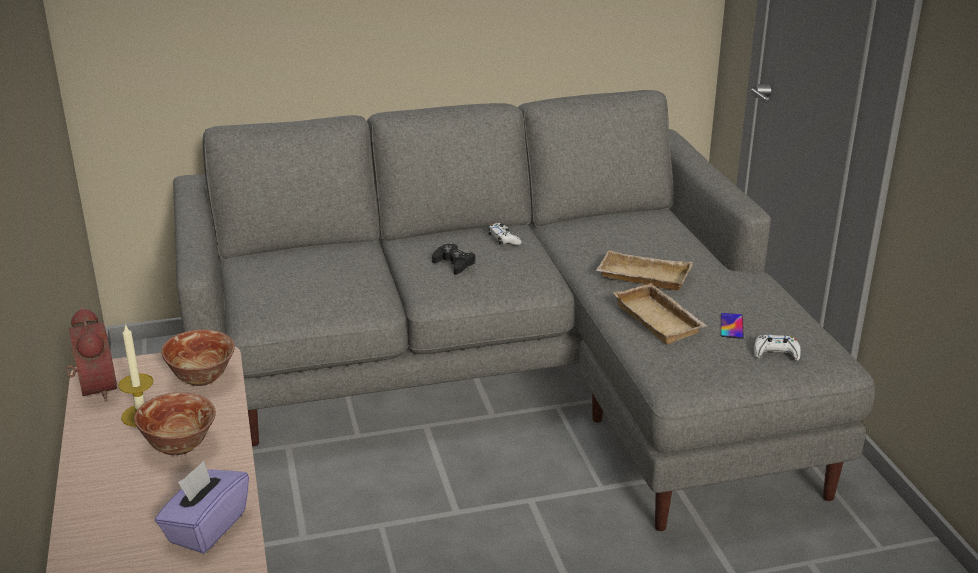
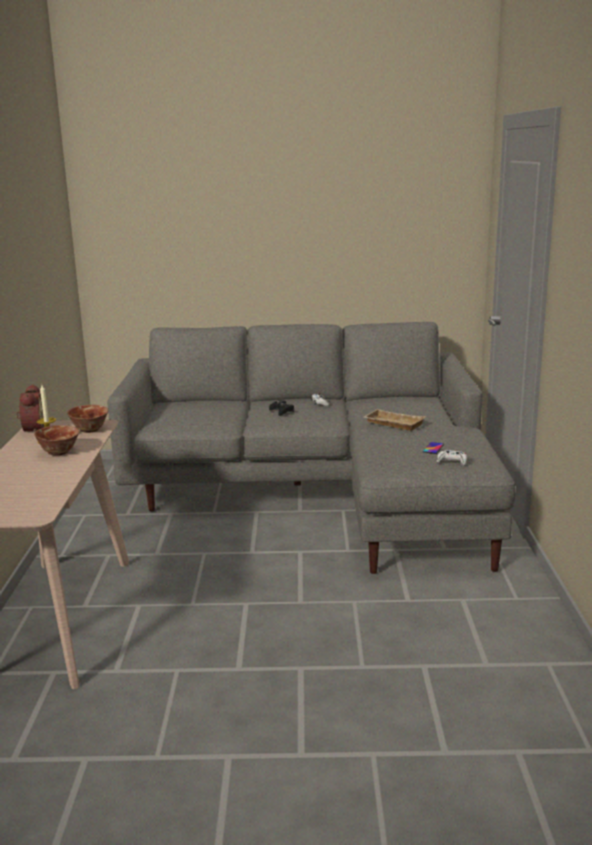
camera: 15 degrees right, 10 degrees down
purple tissue box [155,461,249,553] -> none
beige tray [613,283,707,345] -> none

